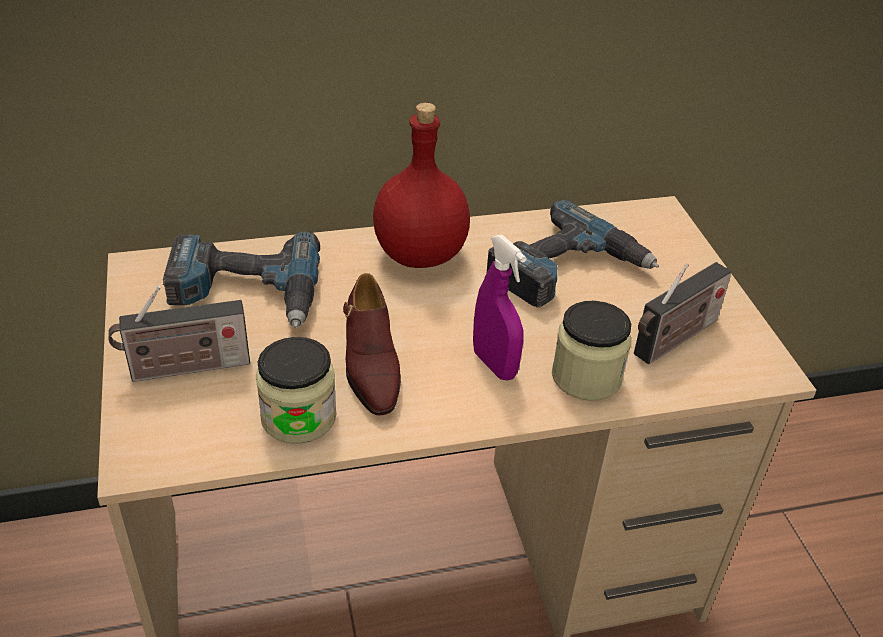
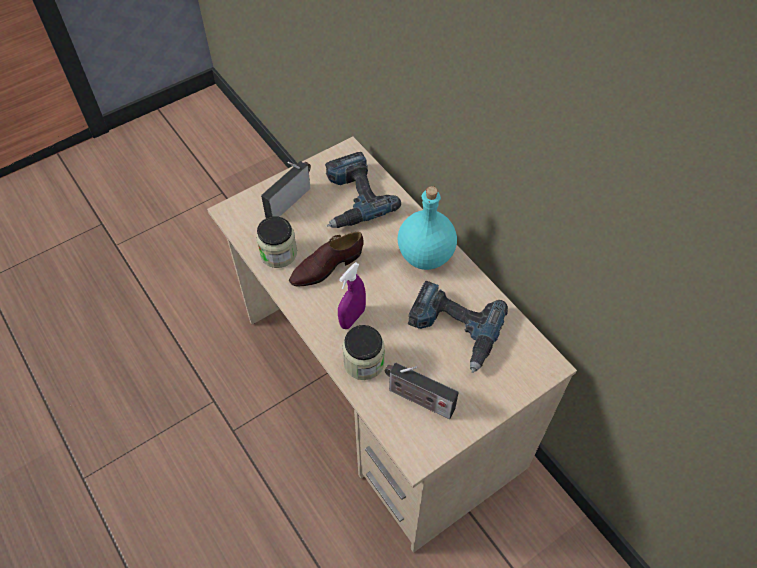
camera: 70 degrees right, 15 degrees up
radio [108,285,250,382] -> radio turned 75 degrees clockwise [261,161,311,218]
red bottle [373,103,470,268] -> turquoise bottle [398,186,457,270]

